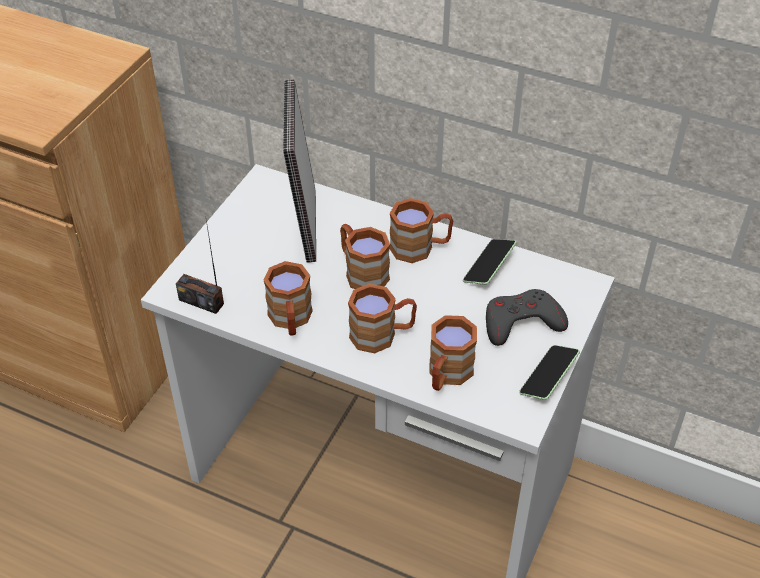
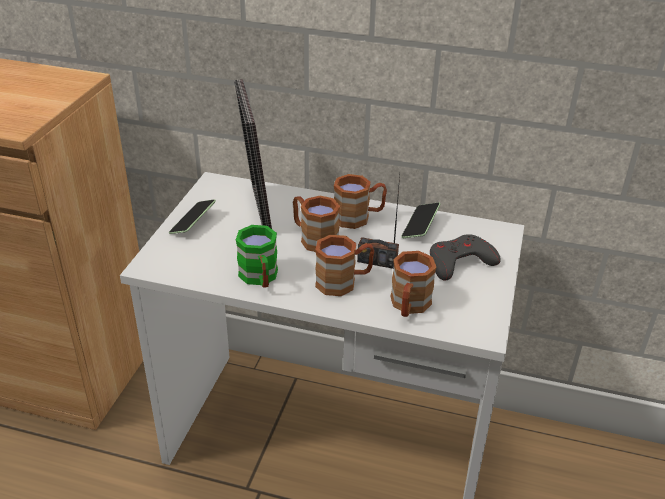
camera: 10 degrees left, 10 degrees down
radio [176,220,224,314] -> radio moved to [357,175,400,269]
brown mug [264,261,313,336] -> green mug [236,225,278,288]
phone [519,345,580,400] -> phone moved to [169,199,216,234]

